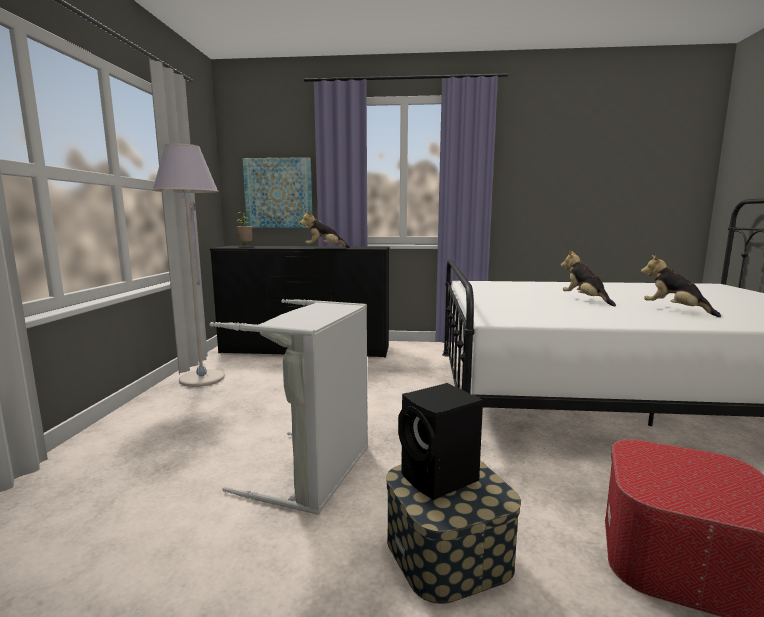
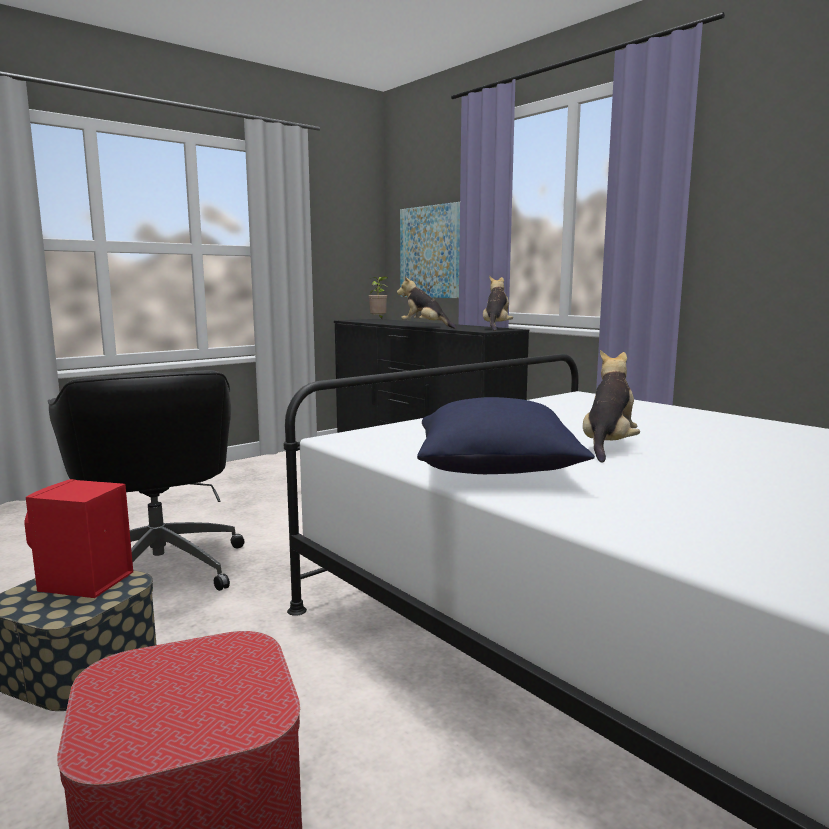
camera: 45 degrees right, 0 degrees up
grey floor lamp [152,143,225,387] -> none
grey laundry basket [209,299,368,515] -> black office chair [48,370,245,591]
black speaker [398,383,483,500] -> red speaker [24,479,133,598]
plush toy [641,255,721,317] -> plush toy moved to [483,276,513,331]
none -> blue pillow [417,397,595,474]

